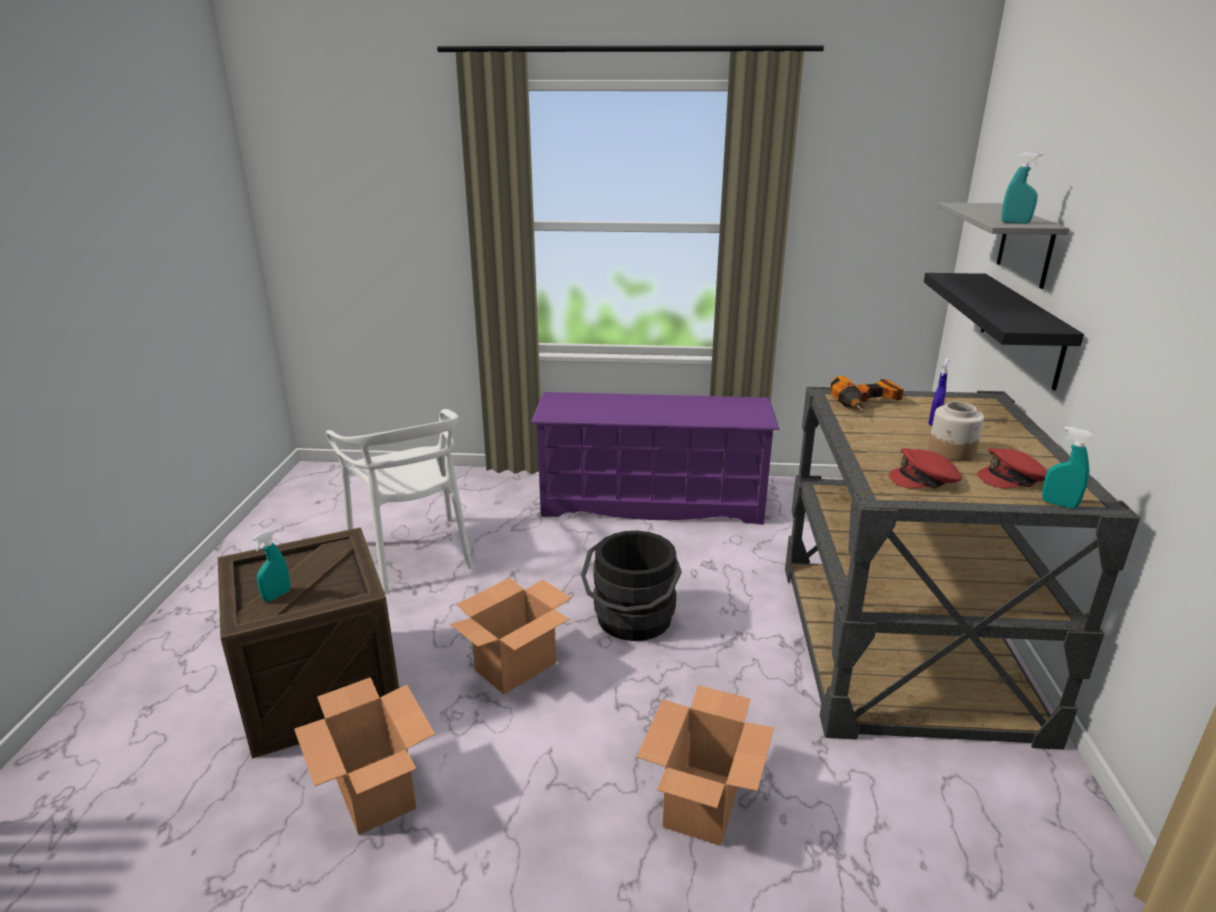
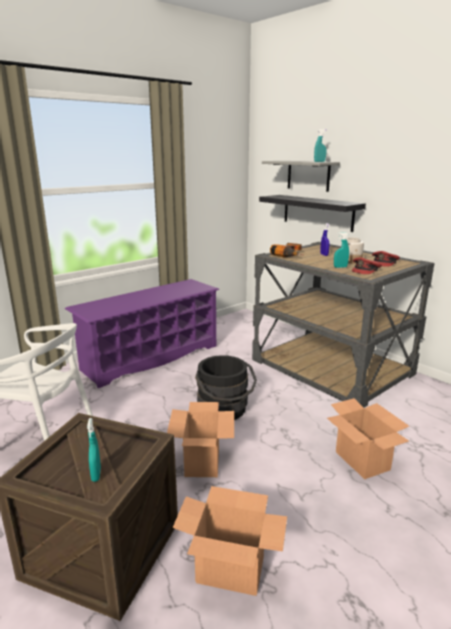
camera: 45 degrees left, 5 degrees down
turquoise spray bottle [1042,427,1093,509] -> turquoise spray bottle moved to [334,232,349,268]

